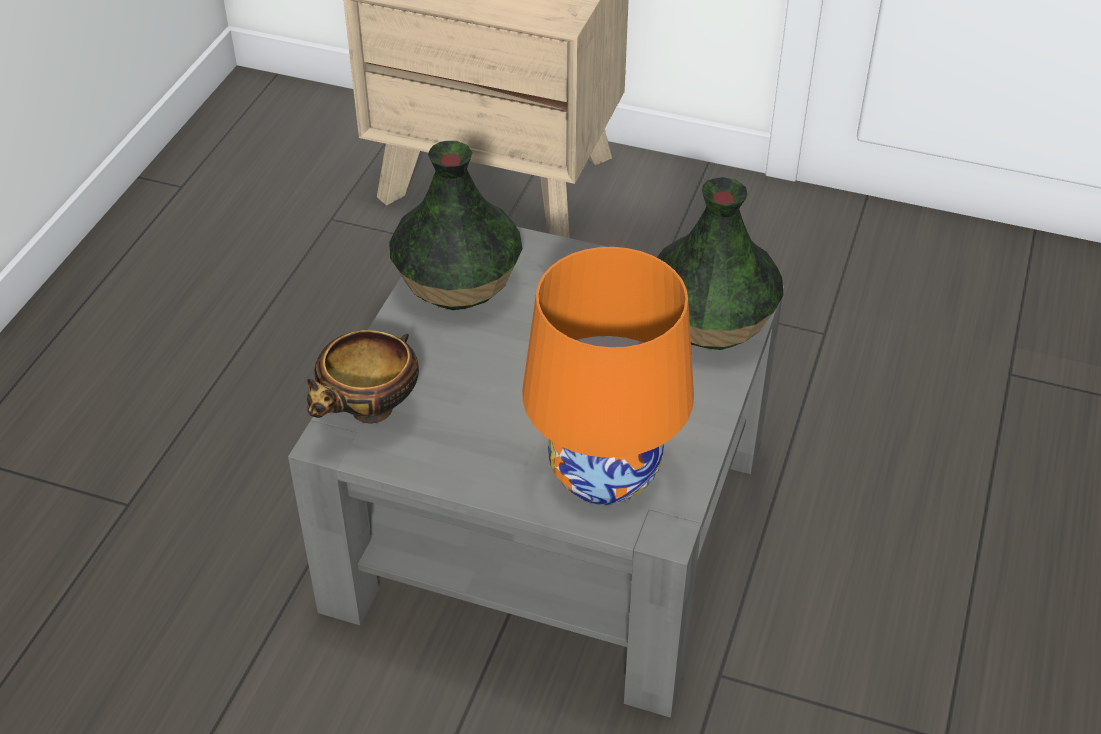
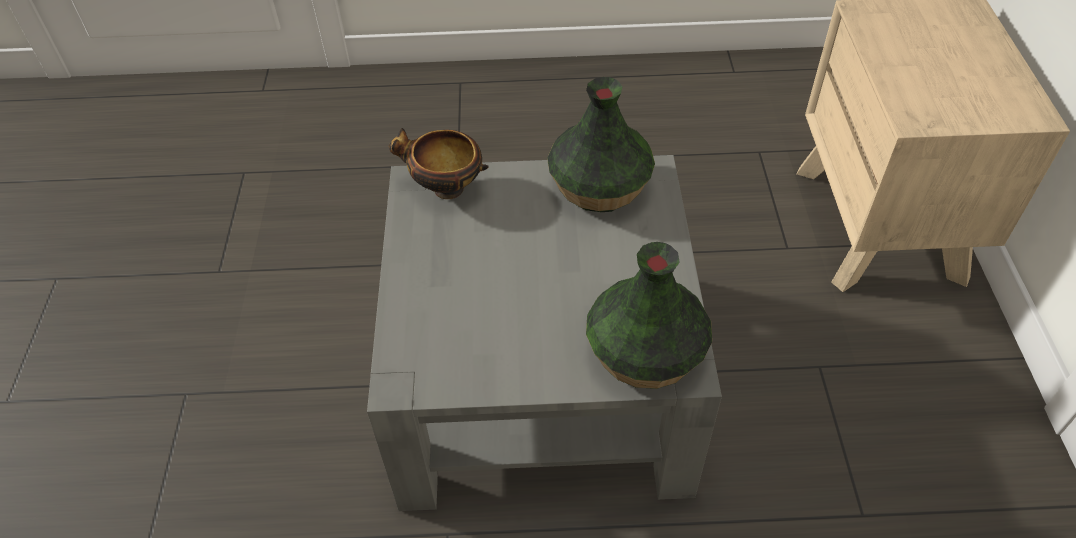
camera: 70 degrees right, 5 degrees up
orange table lamp [522,247,694,505] -> none

